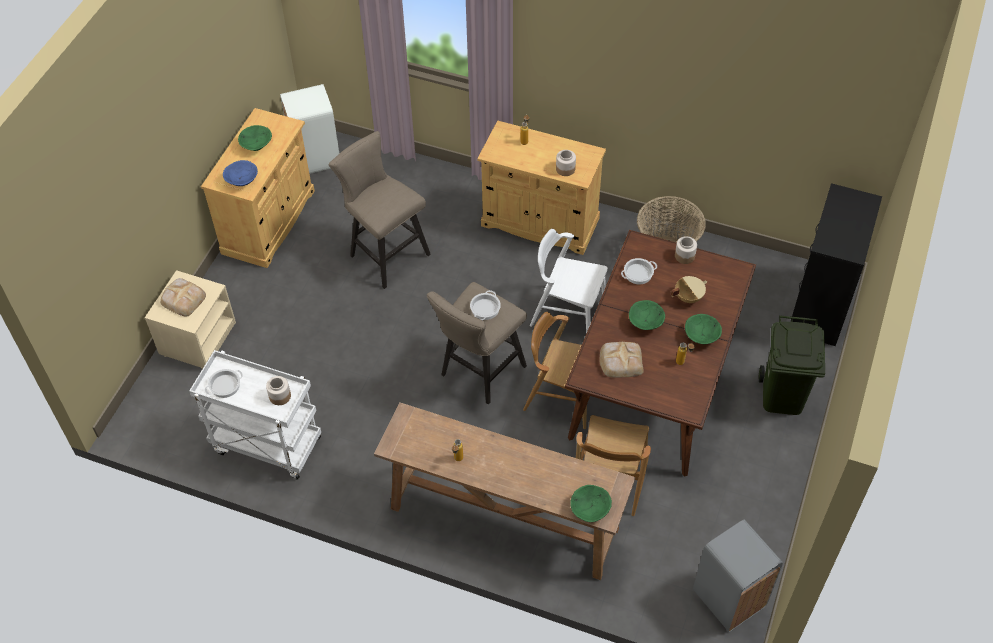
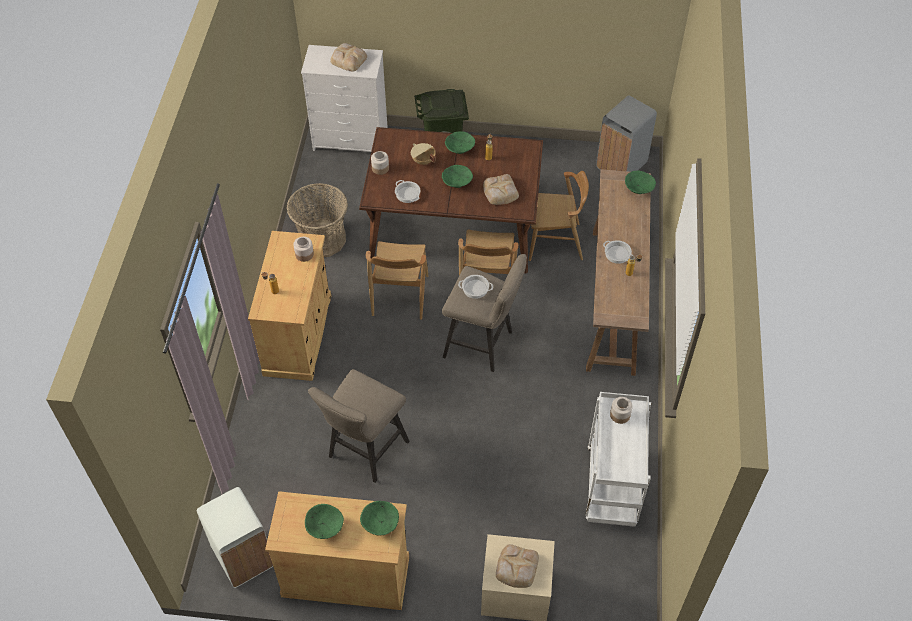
camera: 105 degrees left, 0 degrees up
cooking pot [205,369,243,398] -> cooking pot moved to [603,240,633,264]
blue bowl [223,160,258,186] -> green bowl [360,501,399,536]
white chair [530,228,608,334] -> brown chair [365,241,429,320]
black dresser [790,183,882,346] -> white dresser [301,45,388,152]
none -> bread [330,43,367,72]

